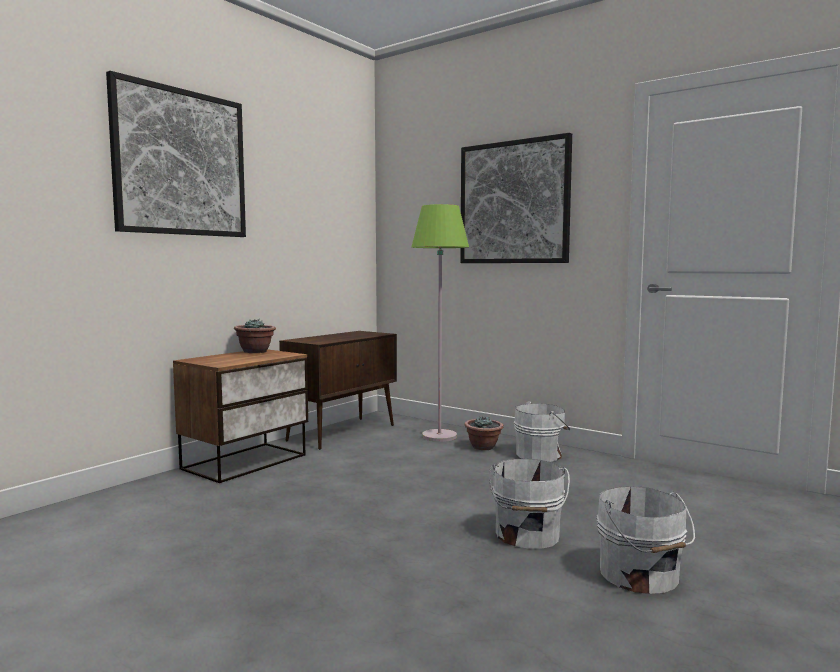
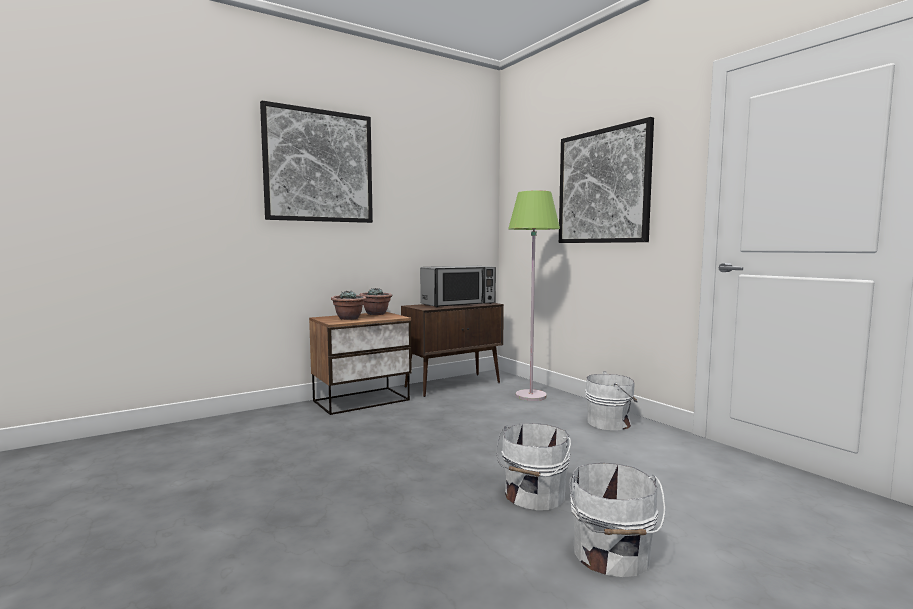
camera: 20 degrees right, 0 degrees up
potted plant [464,416,504,450] -> potted plant moved to [331,291,366,320]
none -> microwave [420,266,496,307]

